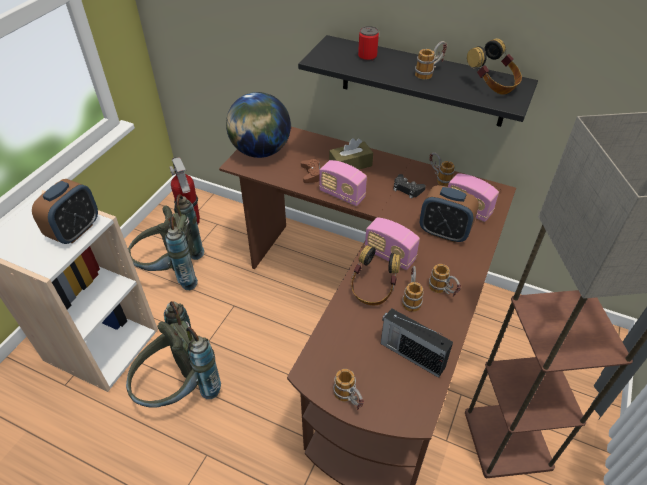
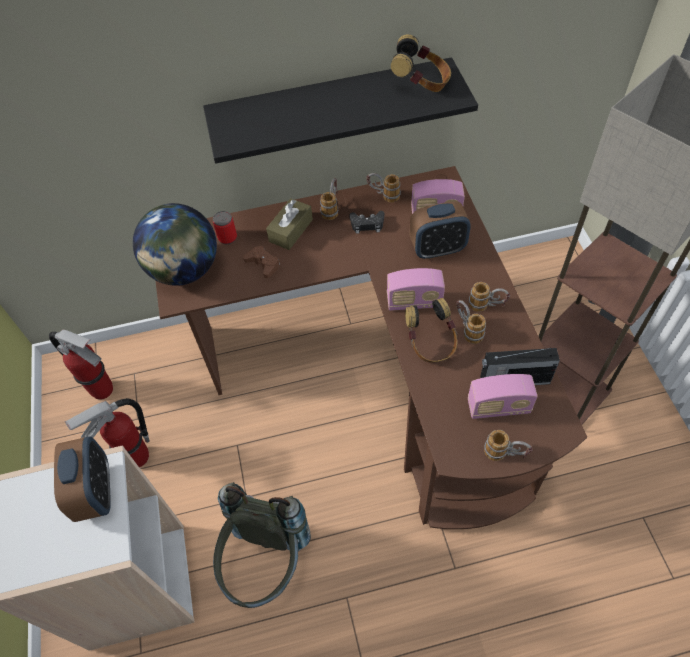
camera: 35 degrees left, 10 degrees up
grey backpack [128,194,204,290] -> fire extinguisher [65,398,150,467]
radio [319,160,367,206] -> radio moved to [468,374,538,419]
can [358,26,379,62] -> can moved to [213,211,237,244]
mug [415,41,447,80] -> mug moved to [320,178,338,220]

